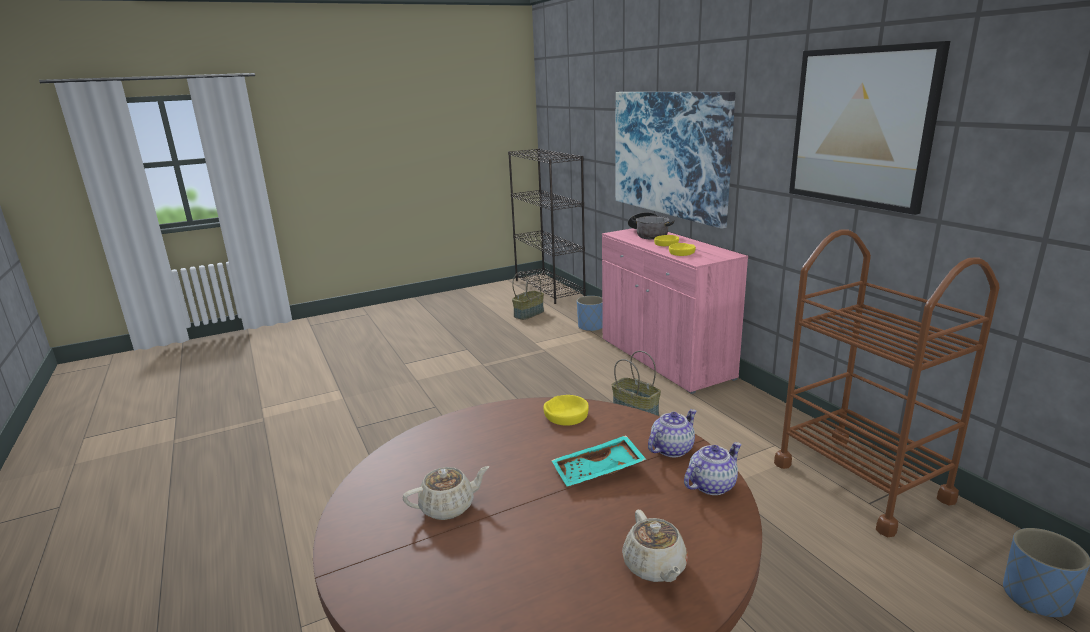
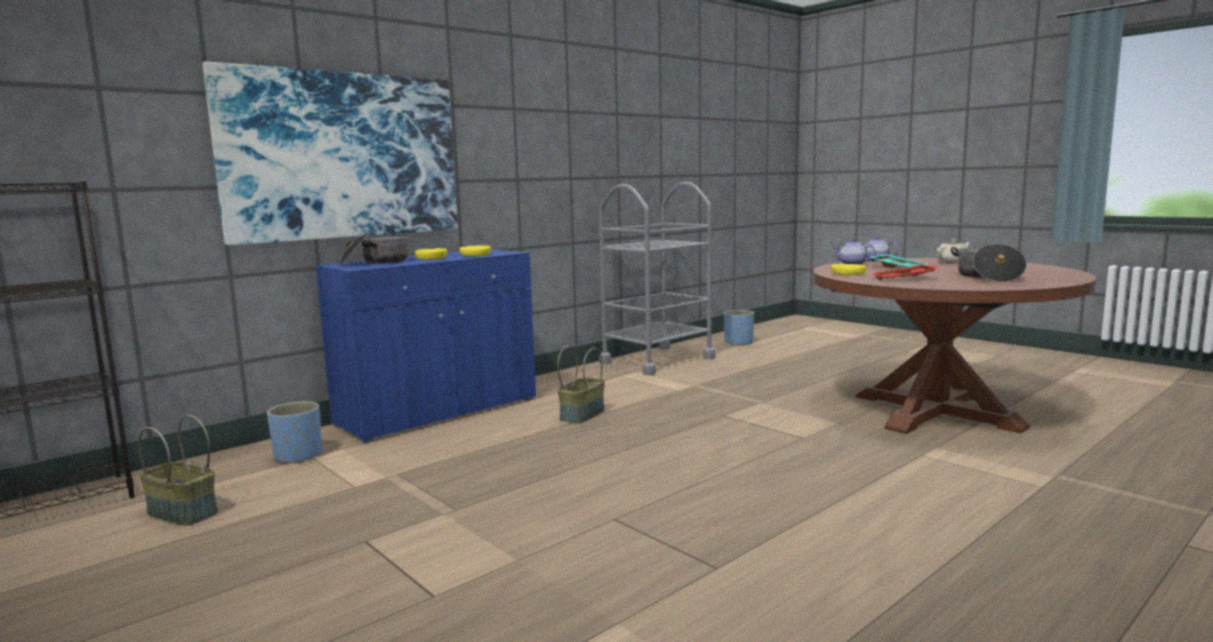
camera: 105 degrees left, 10 degrees down
beige teapot [403,466,490,520] -> cooking pot [951,244,1027,282]
pink cabinet [602,228,748,394] -> blue cabinet [315,249,536,443]
brown cart [774,230,1000,537] -> grey cart [599,182,715,376]
picture [789,41,950,215] -> none
none -> red tray [872,264,940,280]

